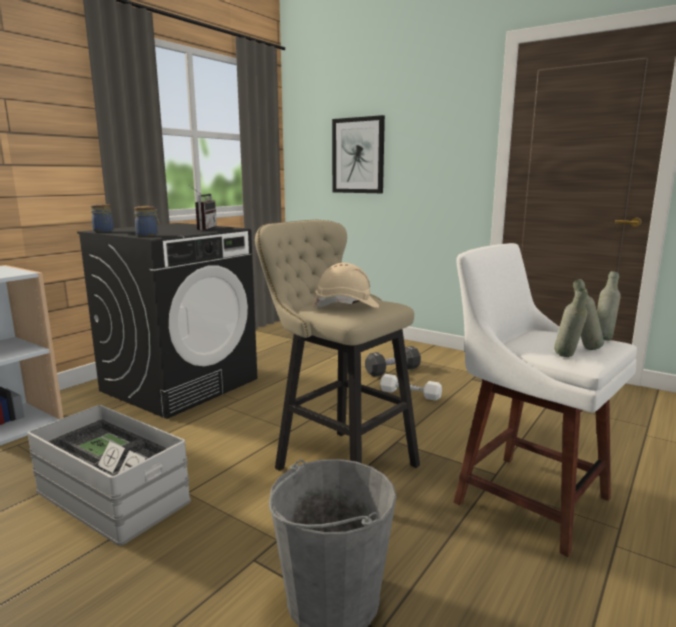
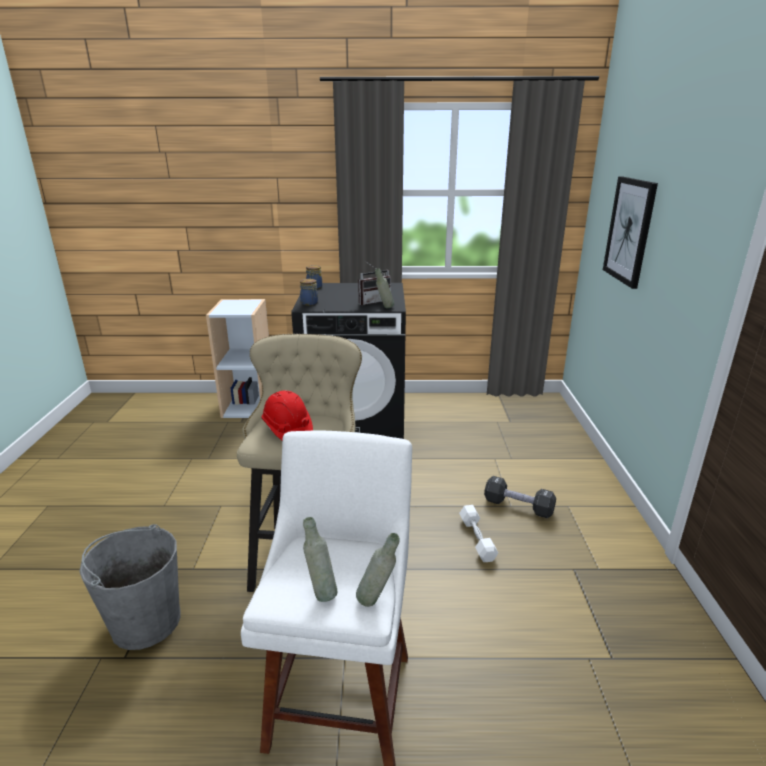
camera: 55 degrees right, 10 degrees up
grey storage box [27,405,191,546] -> none
beige hard hat [314,263,379,308] -> red hard hat [261,390,313,440]
grey bottle [554,287,588,357] -> grey bottle moved to [375,268,394,308]

